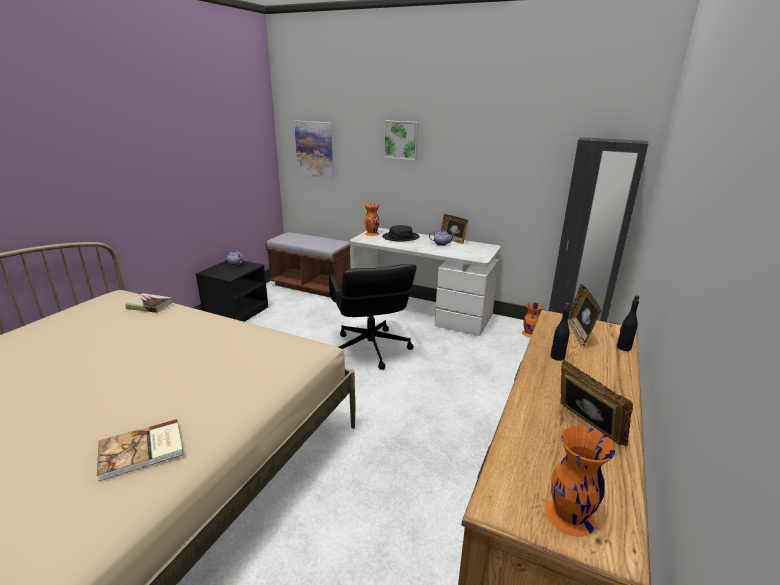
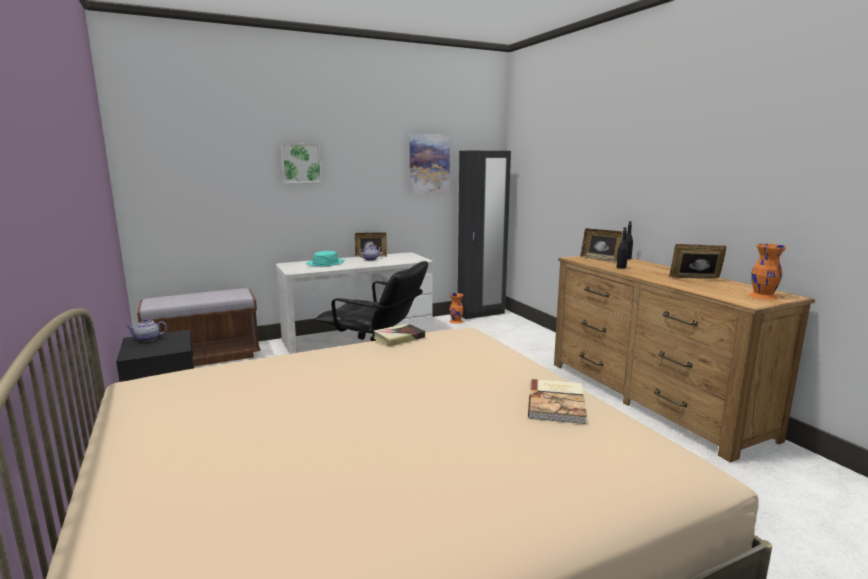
camera: 50 degrees left, 10 degrees down
book [125,293,172,313] -> book moved to [374,323,425,347]
picture [294,121,333,180] -> picture moved to [410,134,450,193]
orange vase [365,204,379,236] -> none
black hat [382,225,420,242] -> turquoise hat [306,251,345,267]

